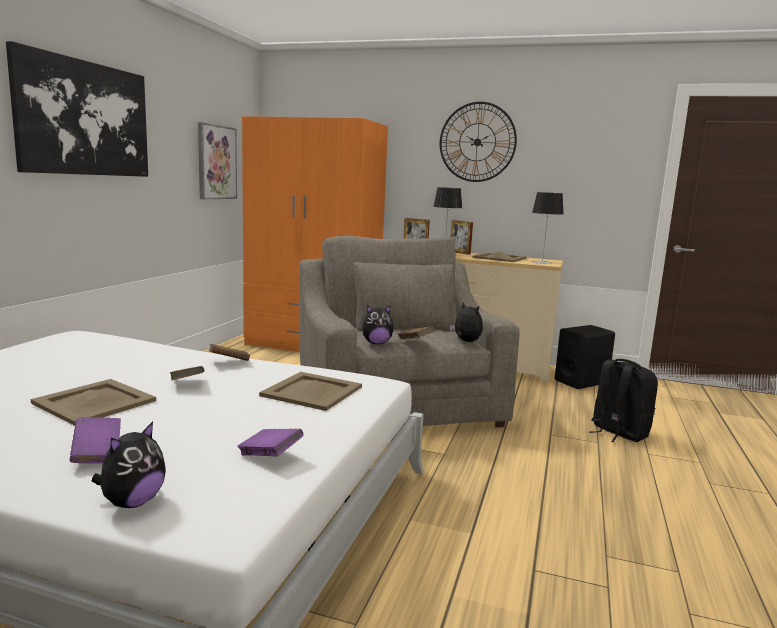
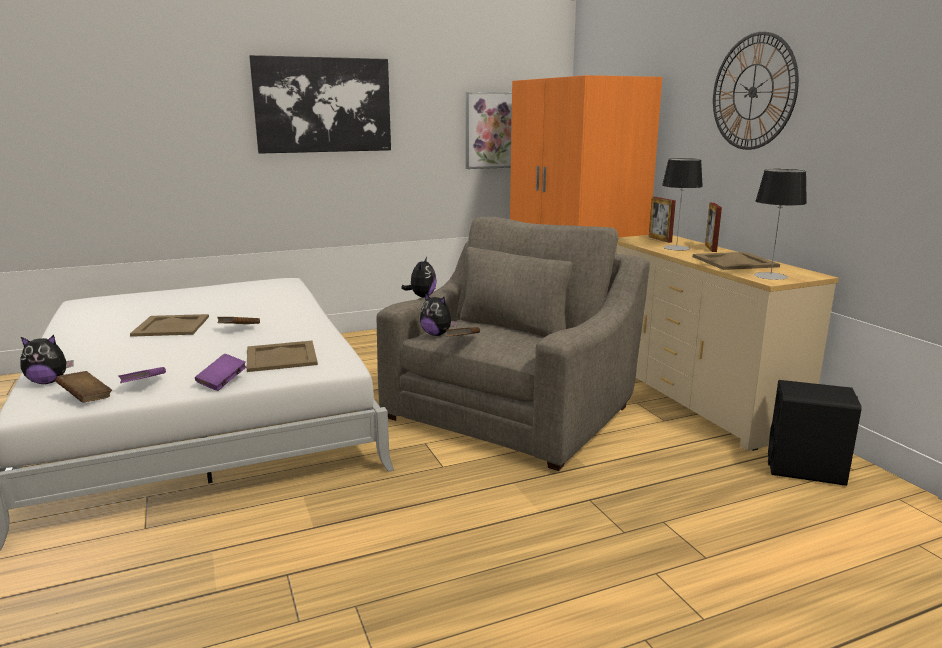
camera: 50 degrees right, 5 degrees up
purple book [70,417,121,464] -> purple book moved to [195,354,246,391]
brown book [209,344,250,361] -> brown book moved to [55,371,112,402]
plush toy [450,302,483,342] -> plush toy moved to [401,257,437,297]
black backpack [590,359,658,442] -> none

